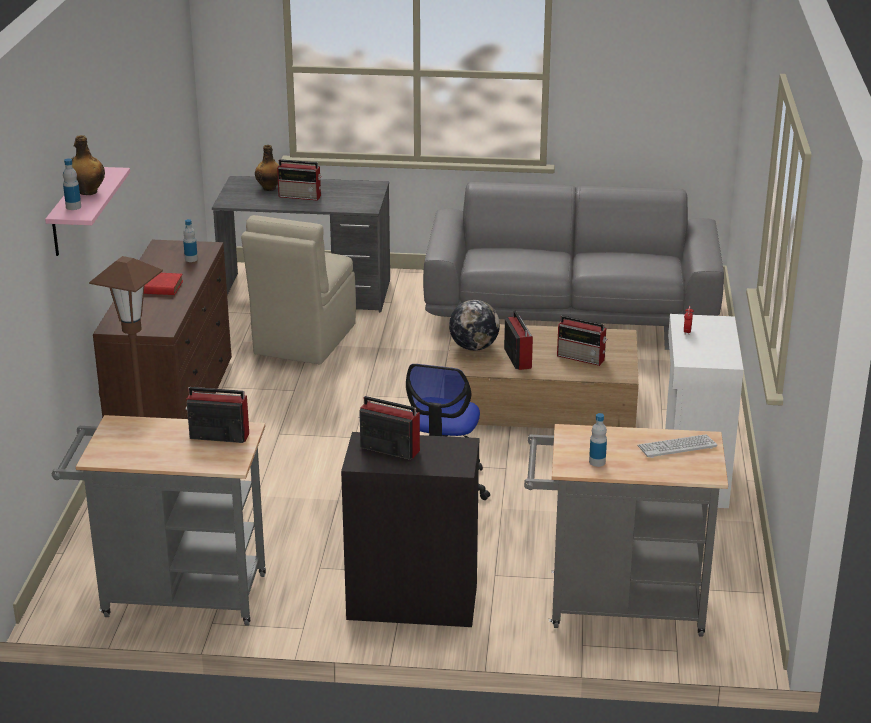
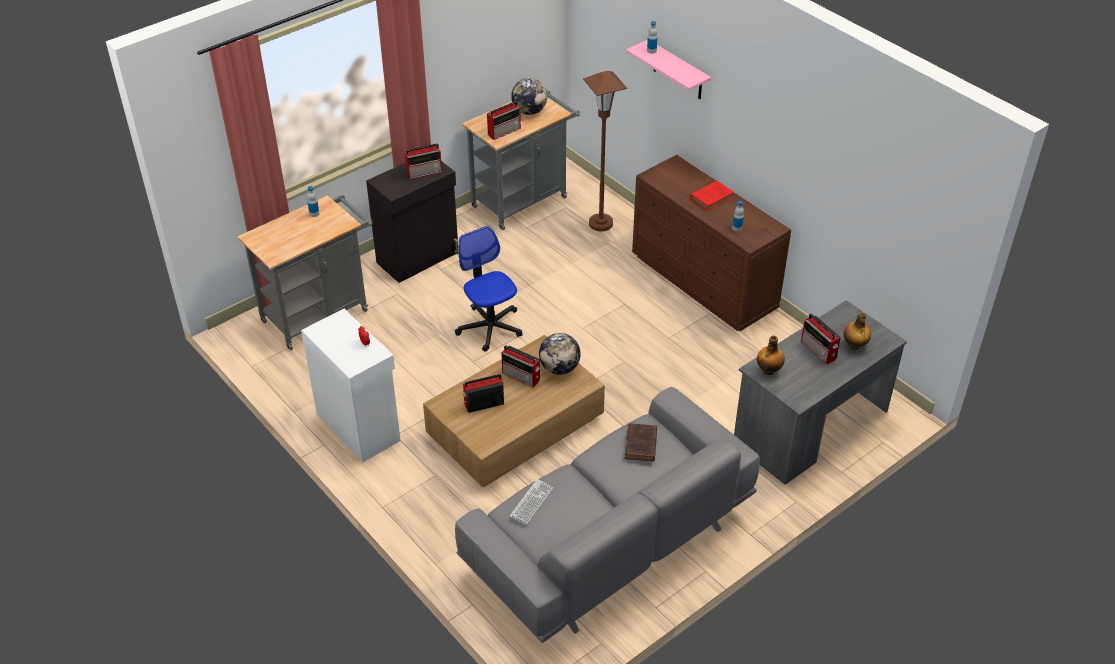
camera: 135 degrees right, 15 degrees up
bottle [72,135,105,195] -> bottle moved to [757,336,785,375]
beige chair [241,215,356,365] -> none
radio [277,159,322,201] -> radio turned 90 degrees counterclockwise [801,313,841,364]
keyboard [637,434,717,458] -> keyboard moved to [510,479,553,525]
none -> globe [511,78,547,115]
none -> brown book [625,423,657,461]

